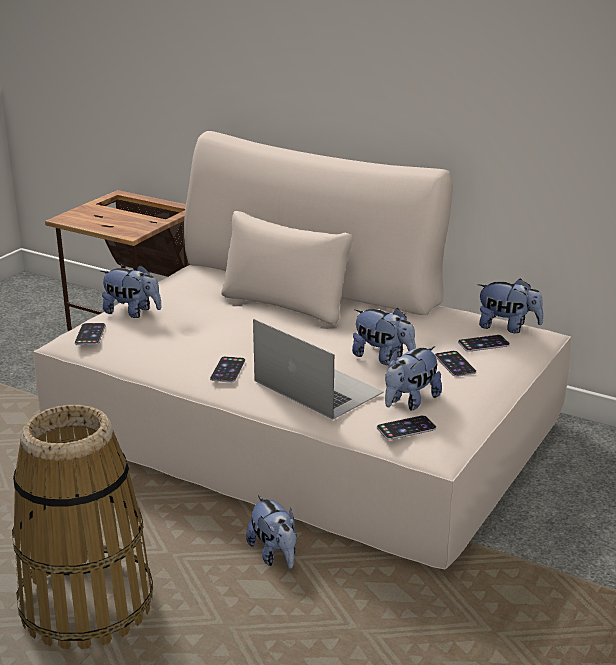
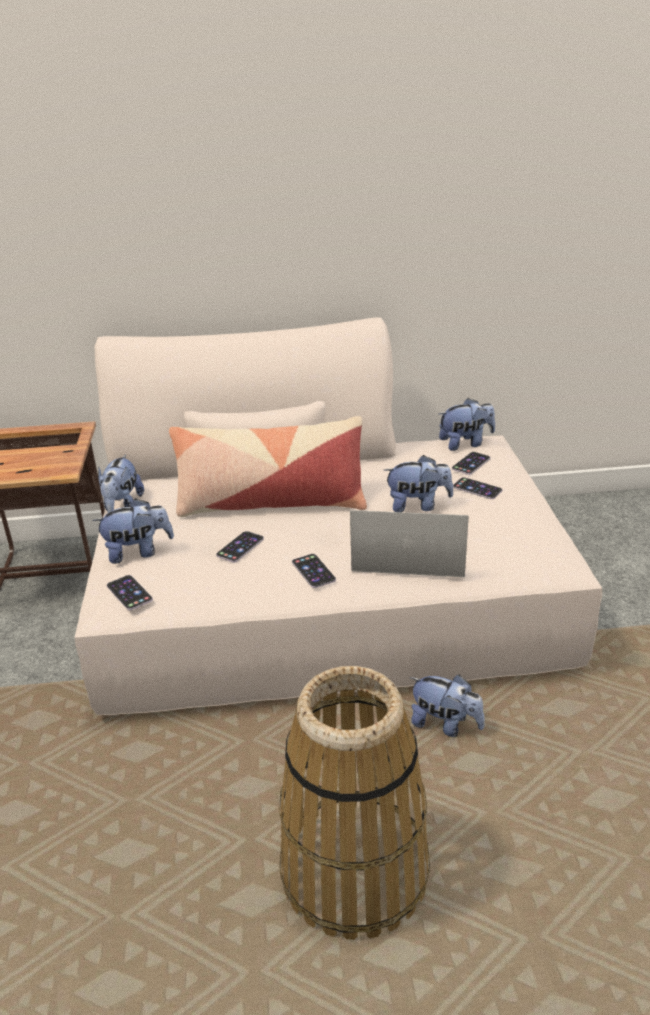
camera: 35 degrees left, 5 degrees up
phone [377,415,436,440] -> phone moved to [216,531,264,562]
plush toy [385,346,442,410] -> plush toy moved to [98,454,144,513]
none -> pillow [169,416,367,517]

